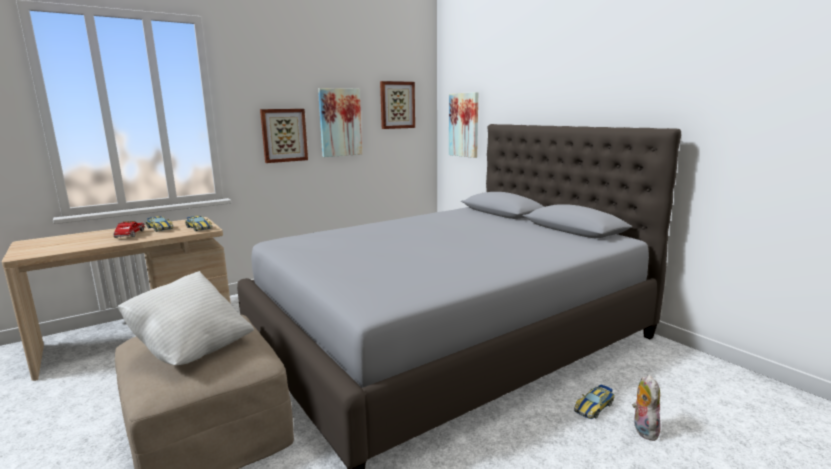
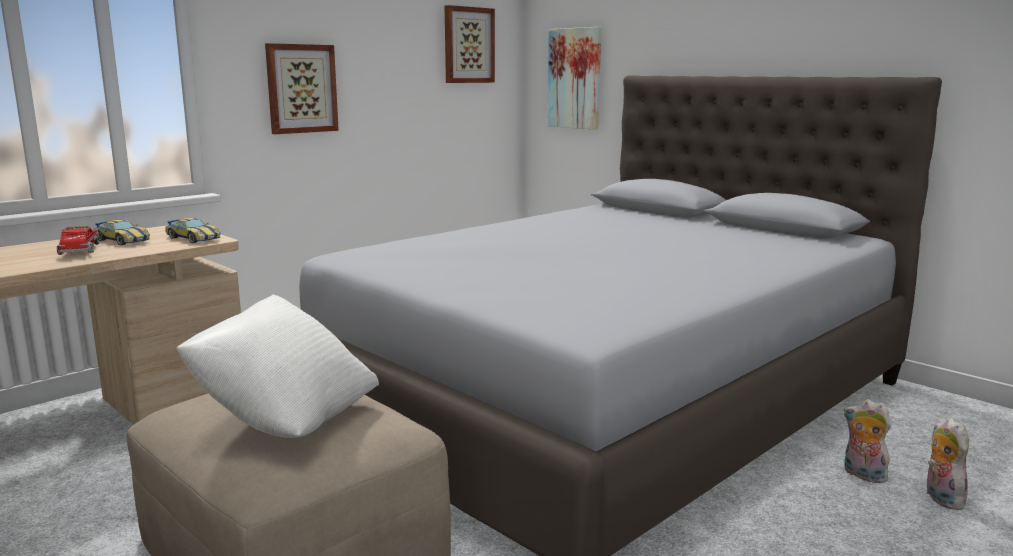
camera: 10 degrees left, 0 degrees up
picture [318,88,362,157] -> none
toy car [574,385,615,419] -> plush toy [844,399,892,483]

